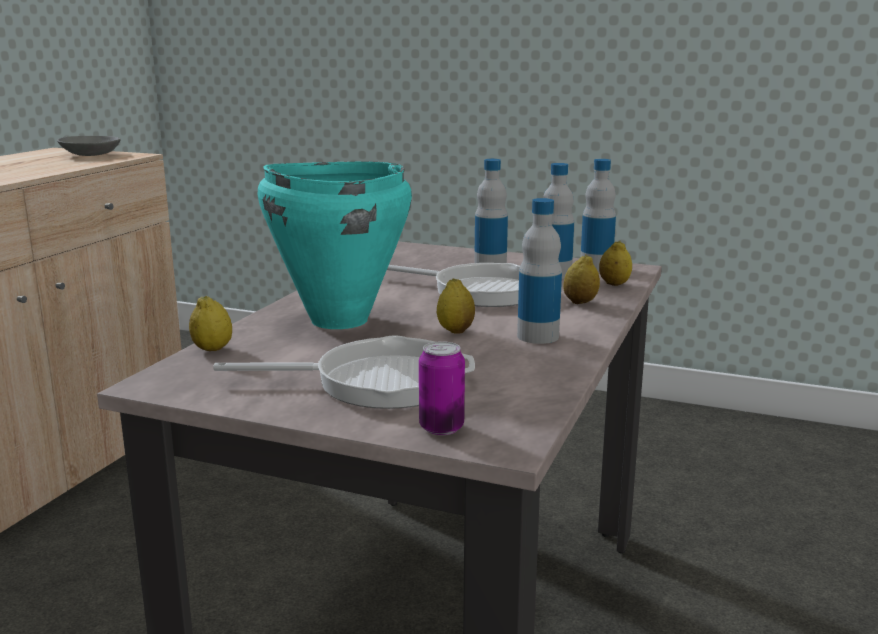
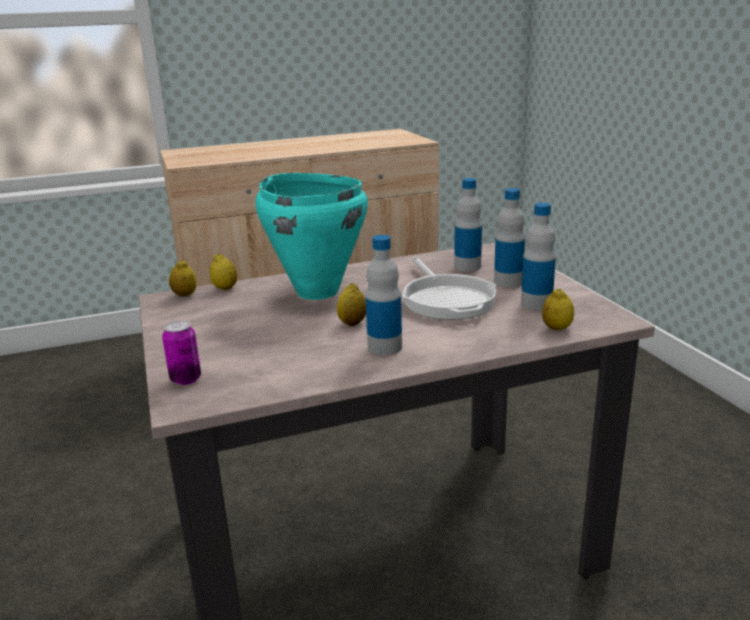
camera: 50 degrees right, 5 degrees up
grey bowl [57,136,121,156] -> none
frying pan [213,335,475,409] -> none
lemon [563,255,600,304] -> lemon moved to [169,260,197,296]
bottle [581,159,616,271] -> bottle moved to [454,178,482,272]

